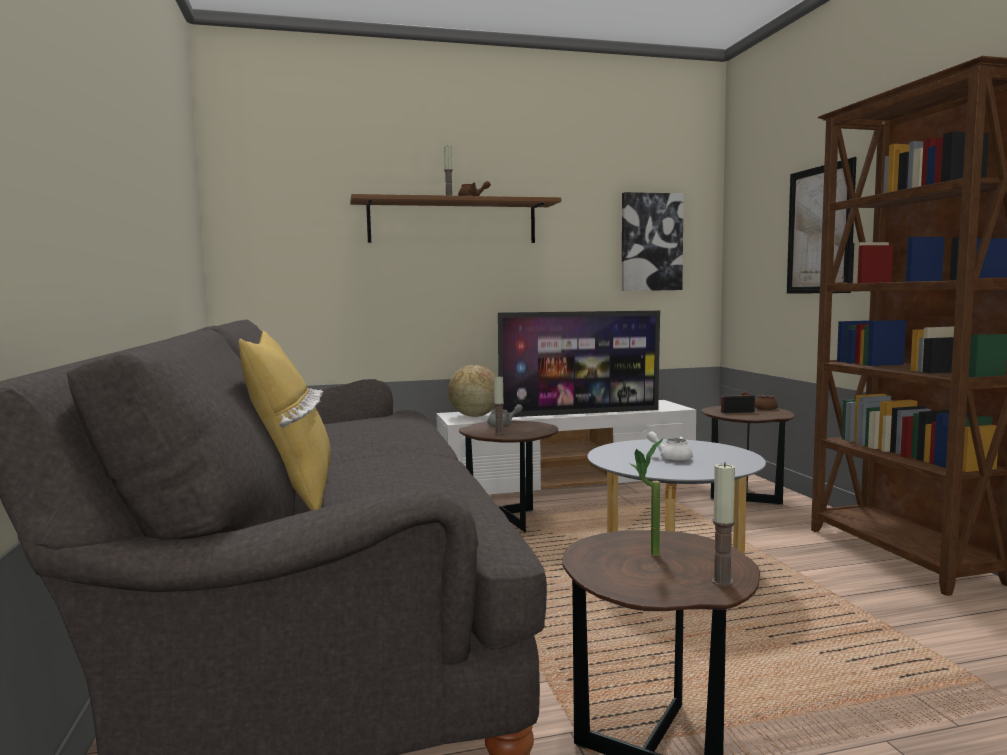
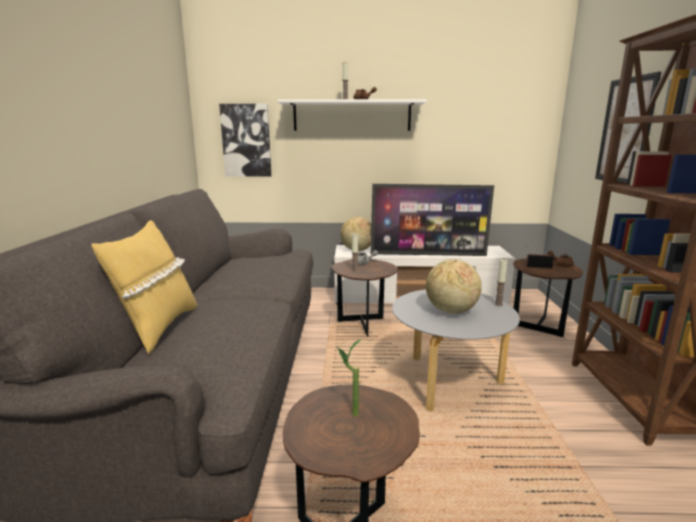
camera: 15 degrees right, 10 degrees up
brown shelf [350,194,561,243] -> white shelf [278,99,426,131]
picture [622,192,684,291] -> picture moved to [219,104,271,177]
white teapot [647,431,693,461] -> globe [426,259,482,314]
candle [712,462,735,587] -> candle moved to [495,259,508,306]

